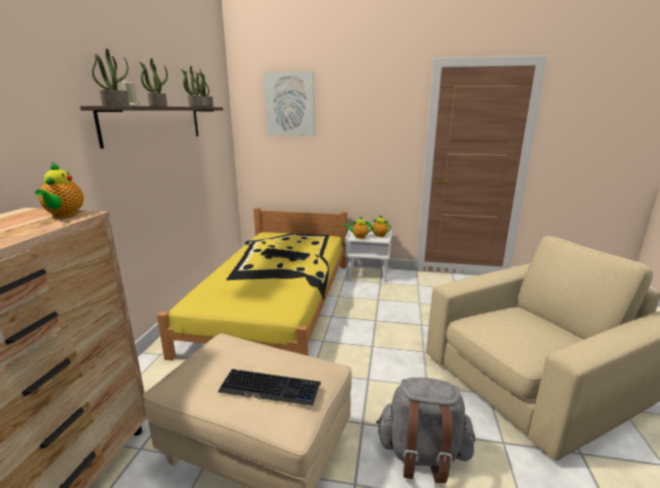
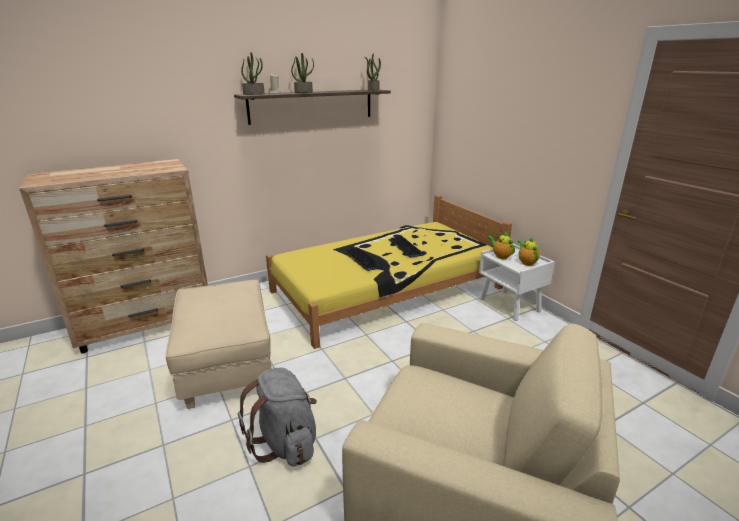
camera: 50 degrees right, 5 degrees up
teapot [35,162,84,217] -> none
potted plant [181,66,203,107] -> none
keyboard [218,369,321,406] -> keyboard moved to [344,247,382,271]
picture [263,71,315,136] -> none

